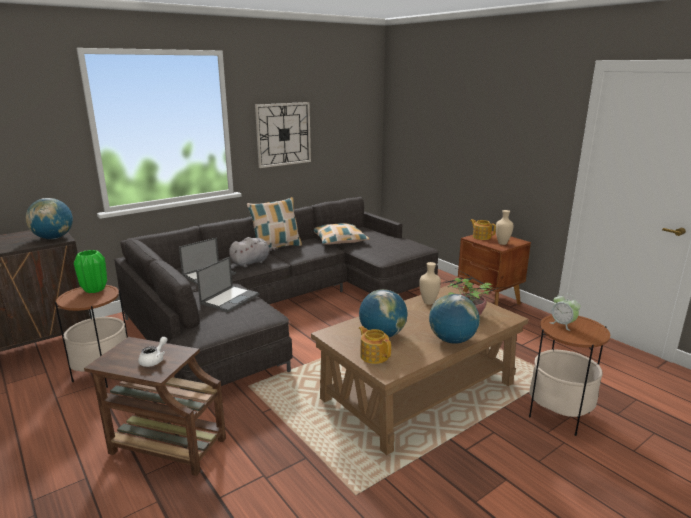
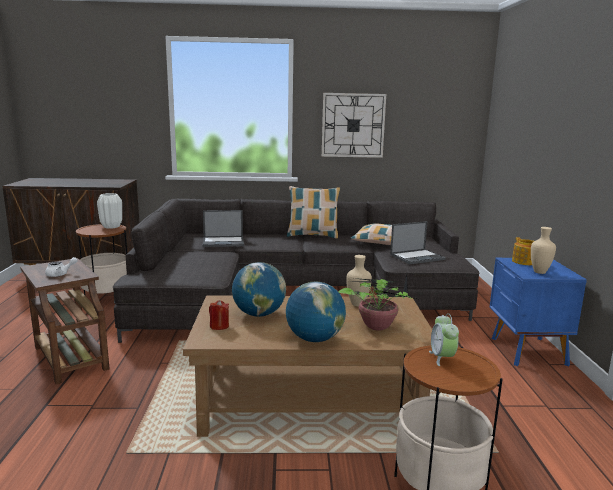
camera: 35 degrees right, 5 degrees down
globe [26,198,73,239] -> none
green vase [74,250,107,293] -> white vase [97,193,122,229]
laptop [196,257,259,312] -> laptop moved to [390,221,446,264]
grey plush toy [229,237,278,267] -> none
teapot [359,326,391,364] -> red candle [209,300,229,330]
brown nightstand [458,231,531,306] -> blue nightstand [490,258,587,366]

